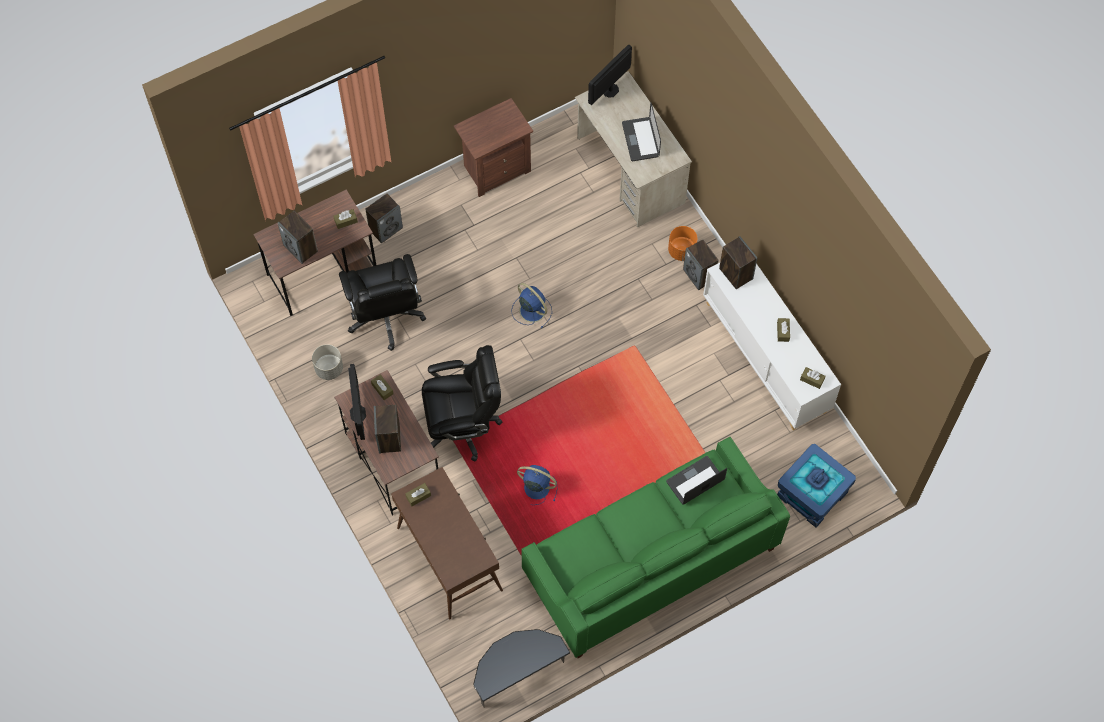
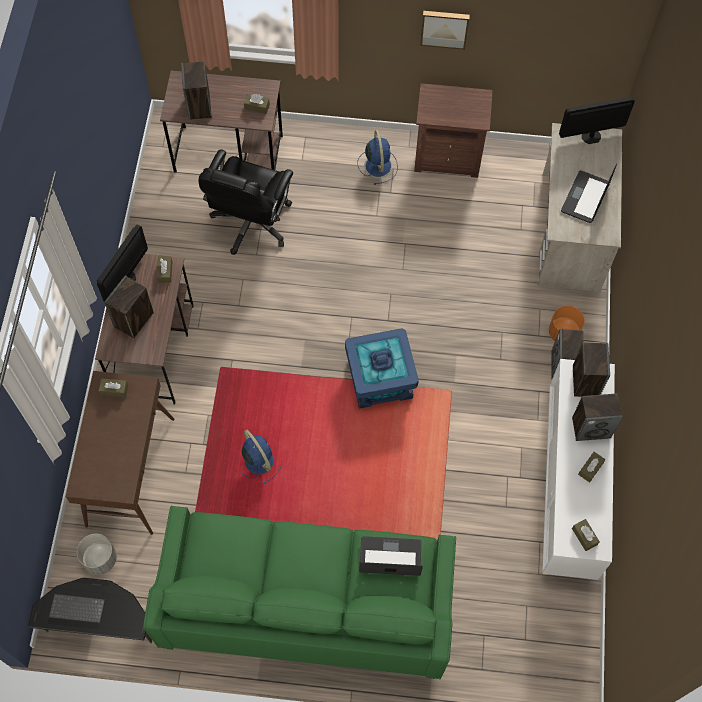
camera: 35 degrees right, 0 degrees up
grey planter [312,344,343,380] -> grey planter moved to [77,534,117,575]
speaker [365,193,403,244] -> speaker moved to [572,394,623,441]
black office chair [422,345,503,461] -> none
blue fan [511,283,552,328] -> blue fan moved to [357,130,398,185]
blue storage box [777,444,856,528] -> blue storage box moved to [345,328,419,409]
none -> keyboard [49,594,105,623]
none -> picture [420,11,470,50]

